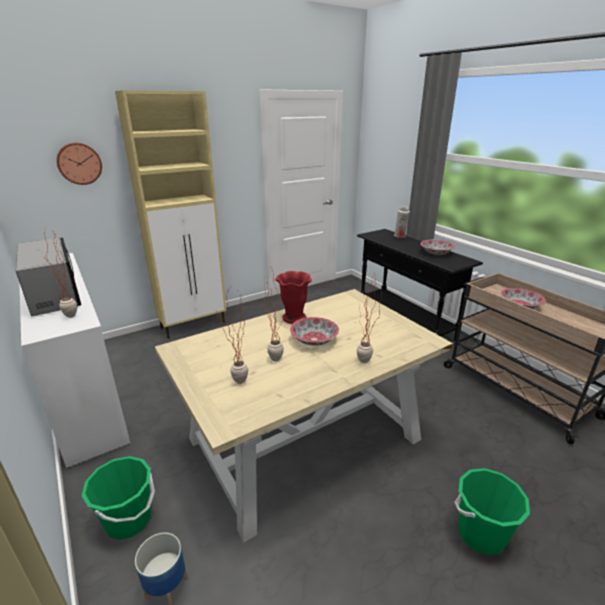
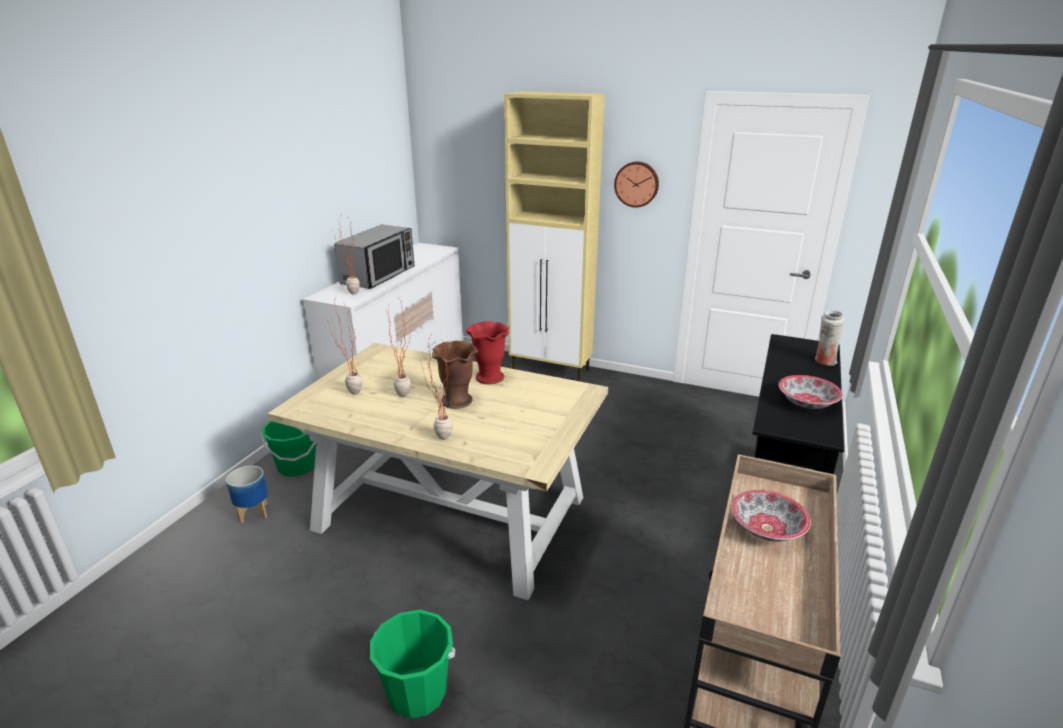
camera: 55 degrees right, 0 degrees up
wall clock [56,143,102,185] -> wall clock moved to [614,161,659,208]
bowl [290,317,339,346] -> brown vase [432,341,478,409]

